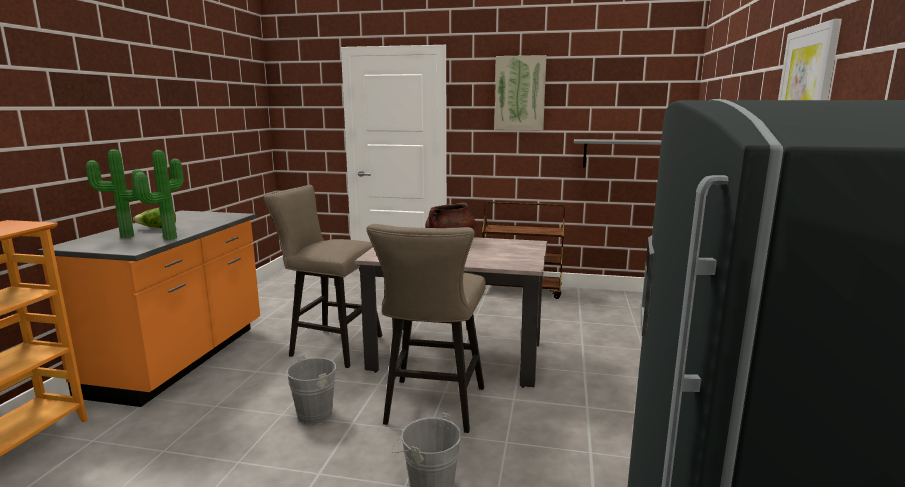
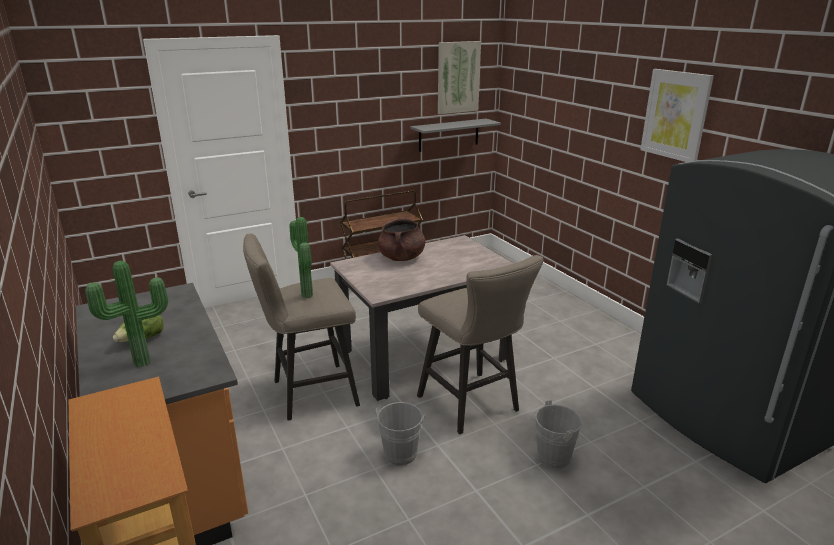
camera: 40 degrees left, 10 degrees up
potted plant [134,150,184,240] -> potted plant moved to [290,217,313,298]
picture [495,55,546,130] -> picture moved to [438,41,481,114]

